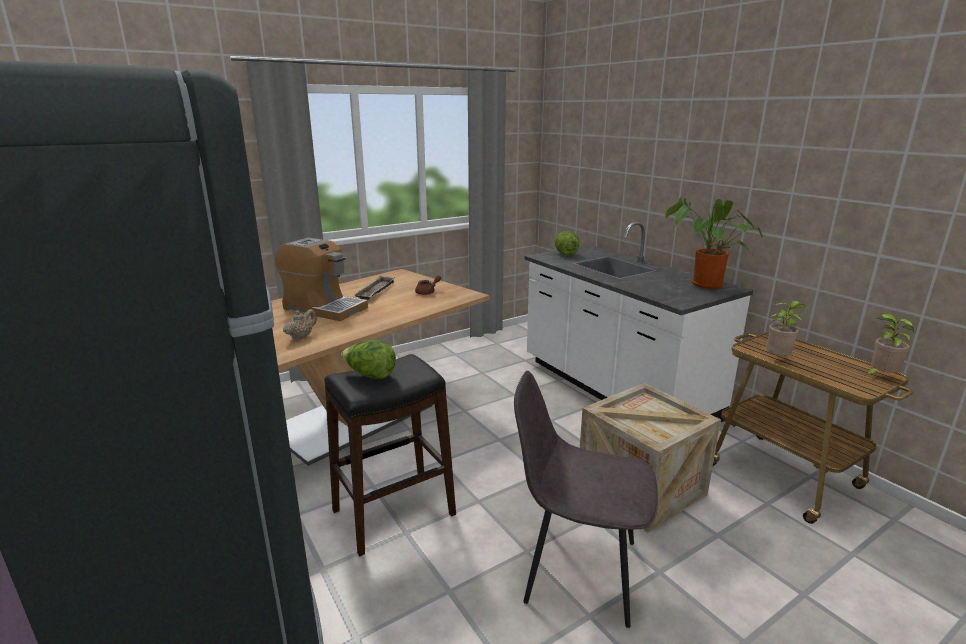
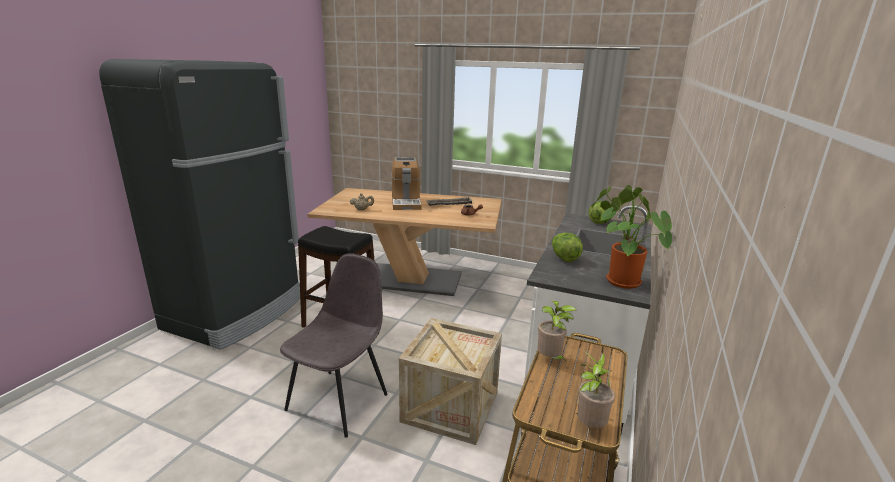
camera: 55 degrees right, 0 degrees up
lettuce [341,340,396,379] -> lettuce moved to [552,233,583,262]
grey chair [514,371,658,628] -> grey chair turned 45 degrees clockwise [280,253,388,438]

